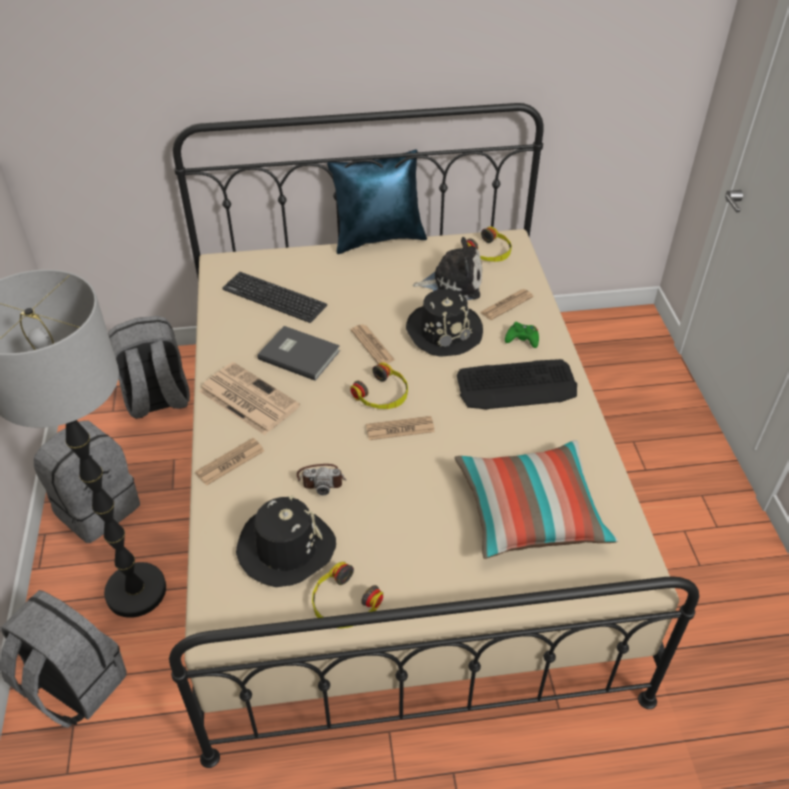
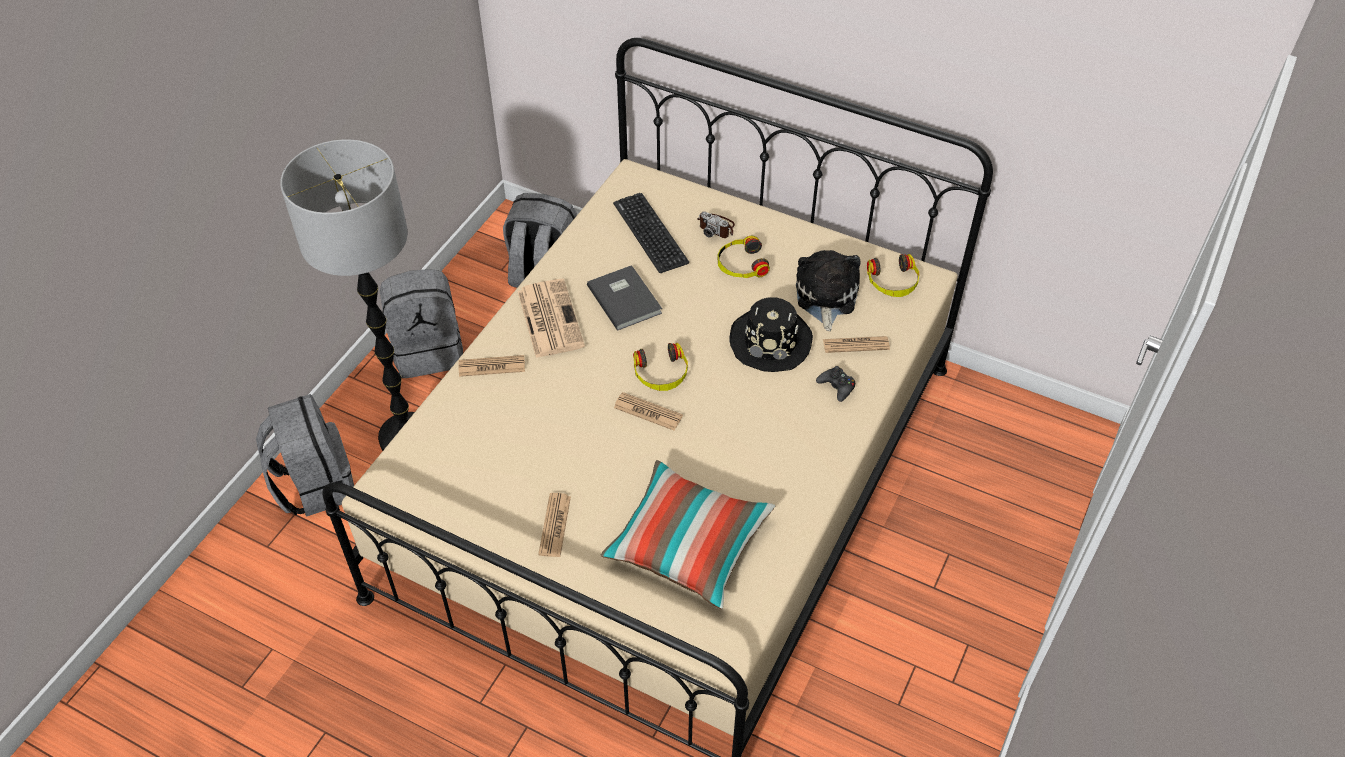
camera: 35 degrees right, 5 degrees up
black hat [236,495,336,587] -> none
camera [297,464,346,495] -> camera moved to [697,211,735,238]
headphones [312,562,383,629] -> headphones moved to [718,236,770,278]
blue pillow [327,149,427,254] -> none
newspaper [351,324,395,364] -> newspaper moved to [538,493,571,557]
plush toy [413,237,482,300] -> plush toy turned 120 degrees counterclockwise [796,250,861,331]
keyboard [457,359,577,410] -> none
green game controller [505,322,539,348] -> black game controller [816,366,855,402]

